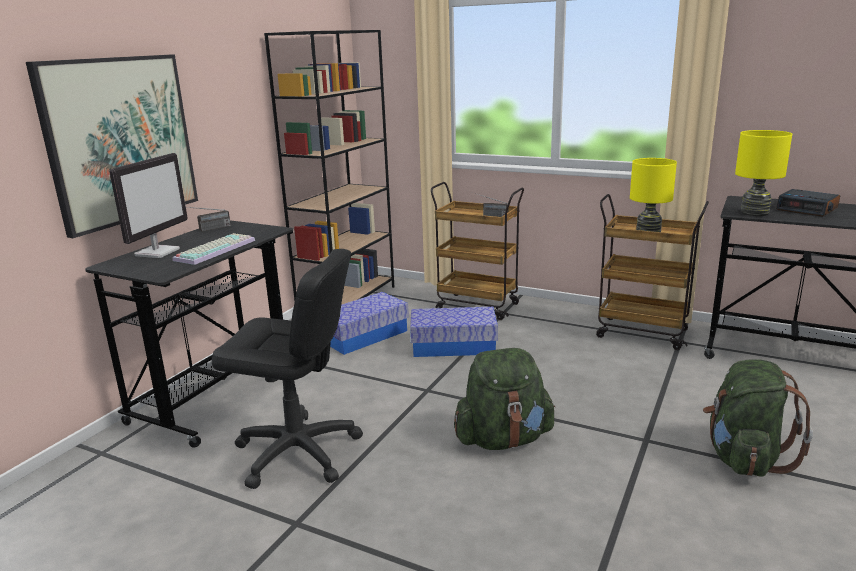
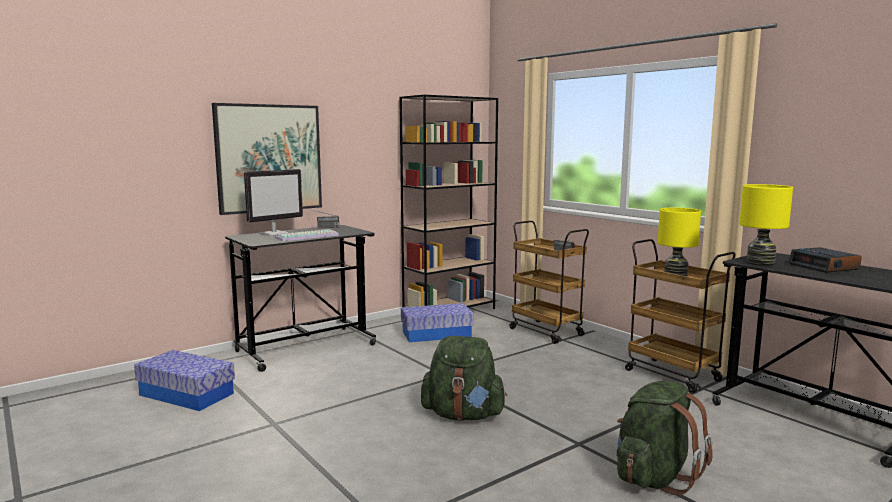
camera: 25 degrees right, 10 degrees down
black office chair [212,249,363,489] -> none
storage box [410,307,498,357] -> storage box moved to [134,350,235,411]

